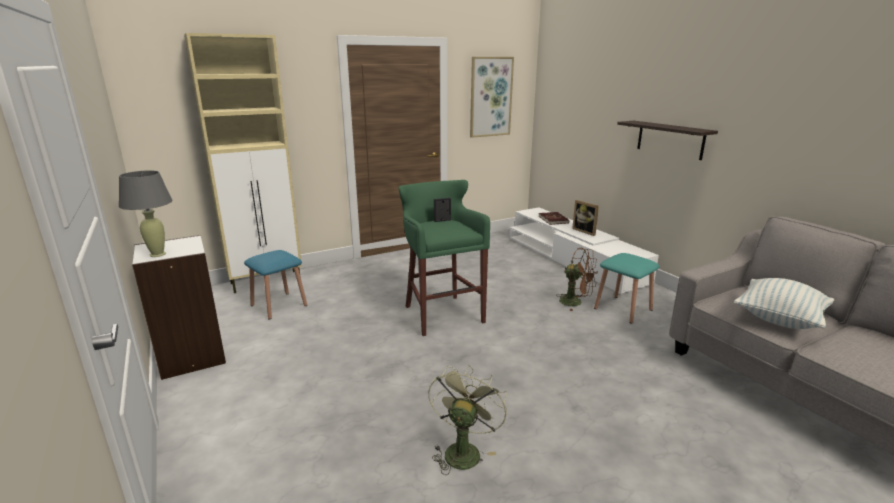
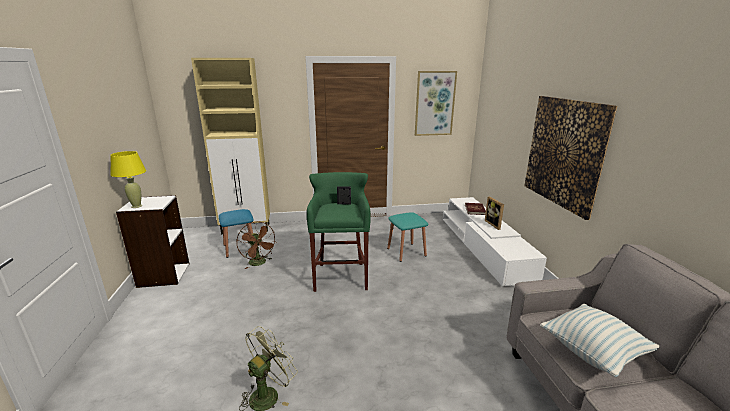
camera: 20 degrees right, 0 degrees up
grey table lamp [119,170,172,257] -> yellow table lamp [111,151,146,208]
brown fan [557,248,598,311] -> brown fan moved to [237,222,277,269]
turquoise stool [594,253,659,324] -> turquoise stool moved to [387,212,428,262]
shelf [617,121,718,160] -> picture [524,96,617,220]

